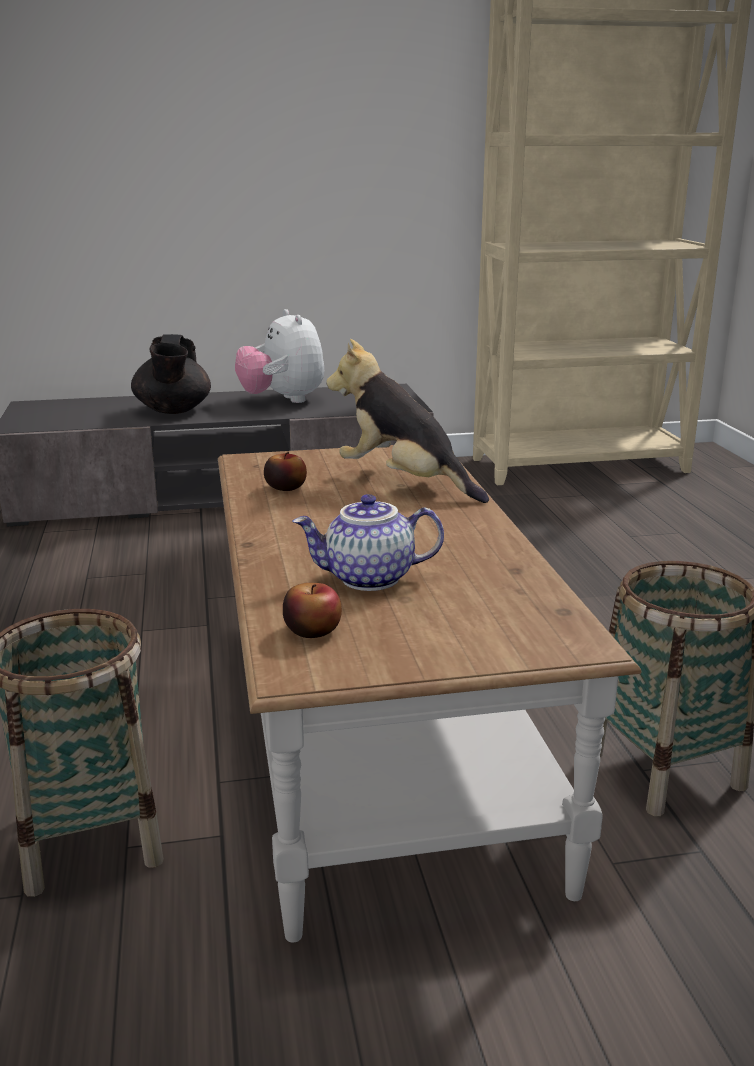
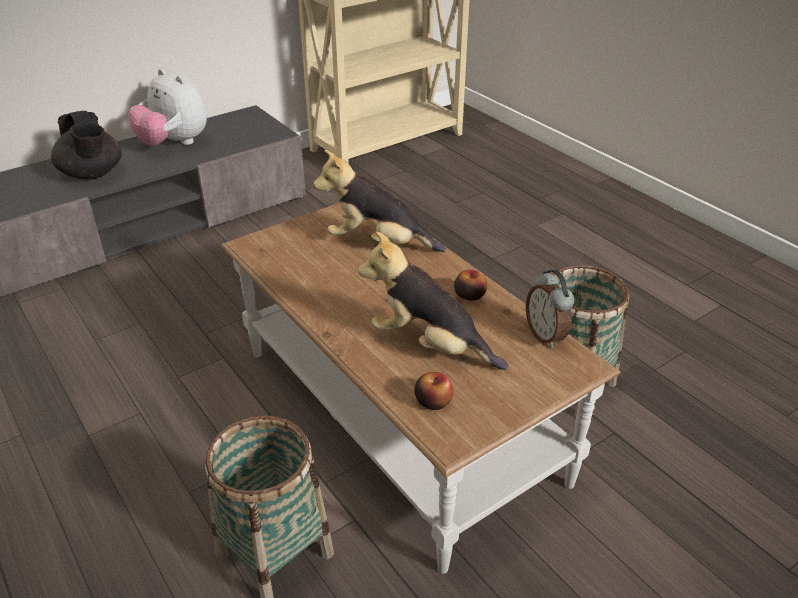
camera: 25 degrees left, 15 degrees up
apple [264,452,307,491] -> apple moved to [454,270,487,301]
teapot [292,494,444,591] -> plush toy [358,231,508,370]
none -> alarm clock [526,270,574,348]

